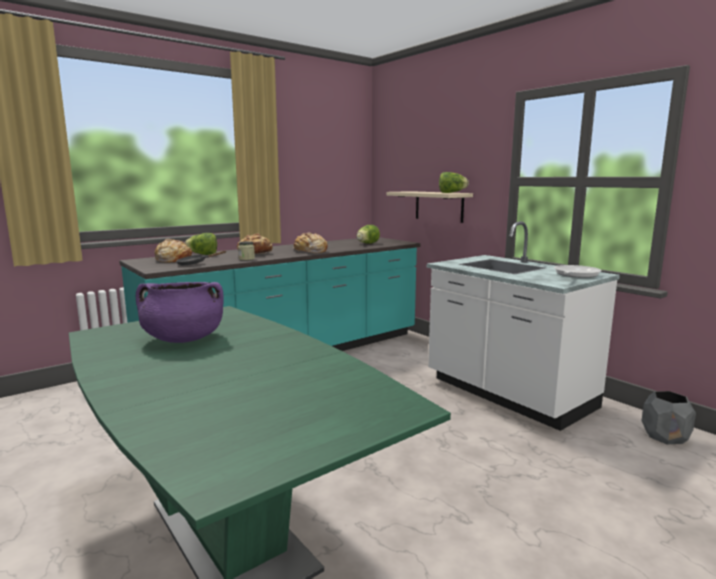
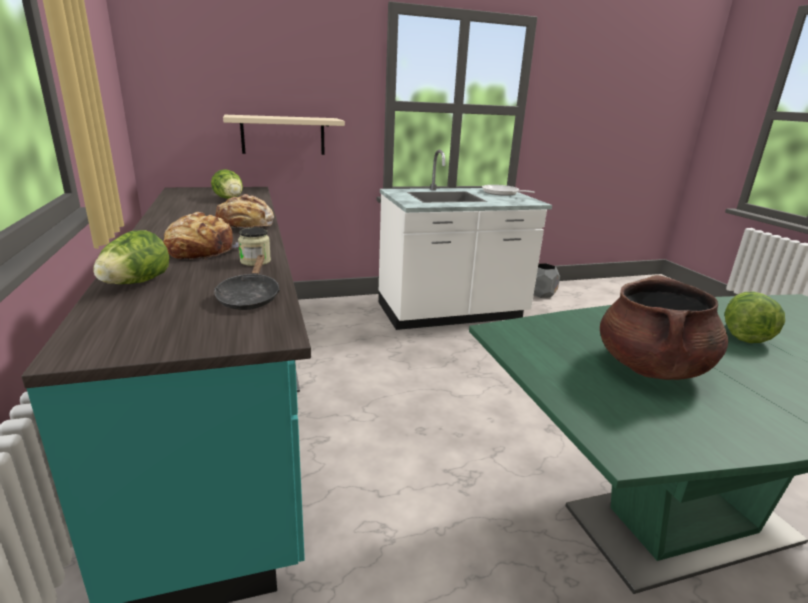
camera: 70 degrees left, 10 degrees up
purple cooking pot [136,282,224,343] -> brown cooking pot [600,275,728,380]
bread [155,239,192,263] -> none
lettuce [439,172,469,193] -> lettuce moved to [725,291,785,343]

